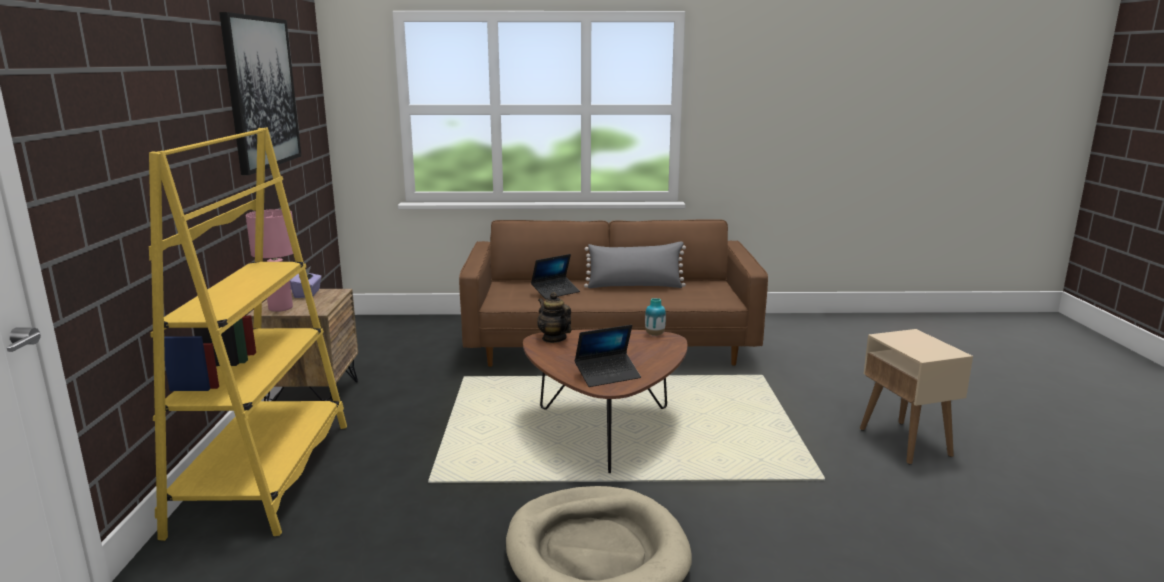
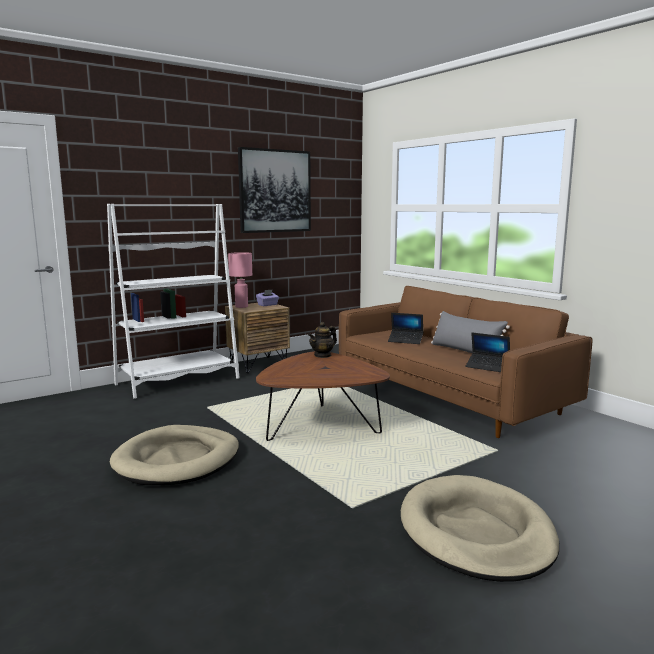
camera: 55 degrees right, 5 degrees down
yellow bookcase [149,127,347,541] -> white bookcase [107,204,240,399]
teapot [537,292,571,343] -> teapot turned 150 degrees counterclockwise [308,322,337,358]
laptop [575,325,641,387] -> laptop moved to [465,332,510,372]
vase [645,298,666,336] -> none
beige side table [860,329,973,464] -> beige dog bed [401,475,559,582]

